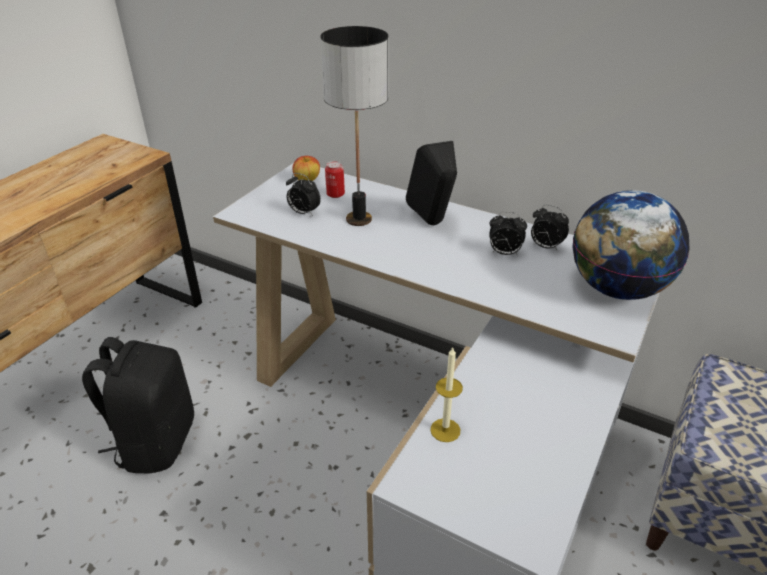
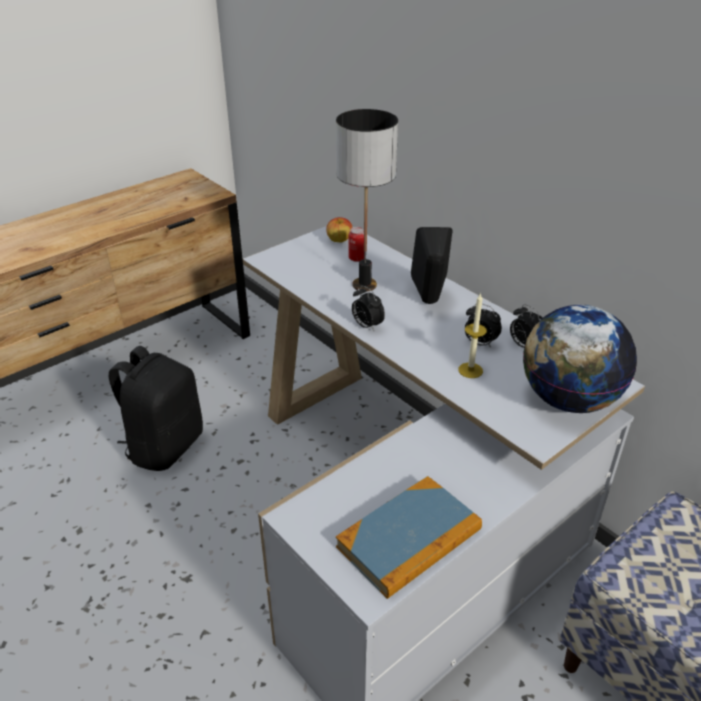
camera: 20 degrees right, 0 degrees up
alarm clock [286,173,321,216] -> alarm clock moved to [352,286,385,331]
candle [431,347,463,442] -> candle moved to [458,293,487,378]
none -> book [336,476,482,599]

